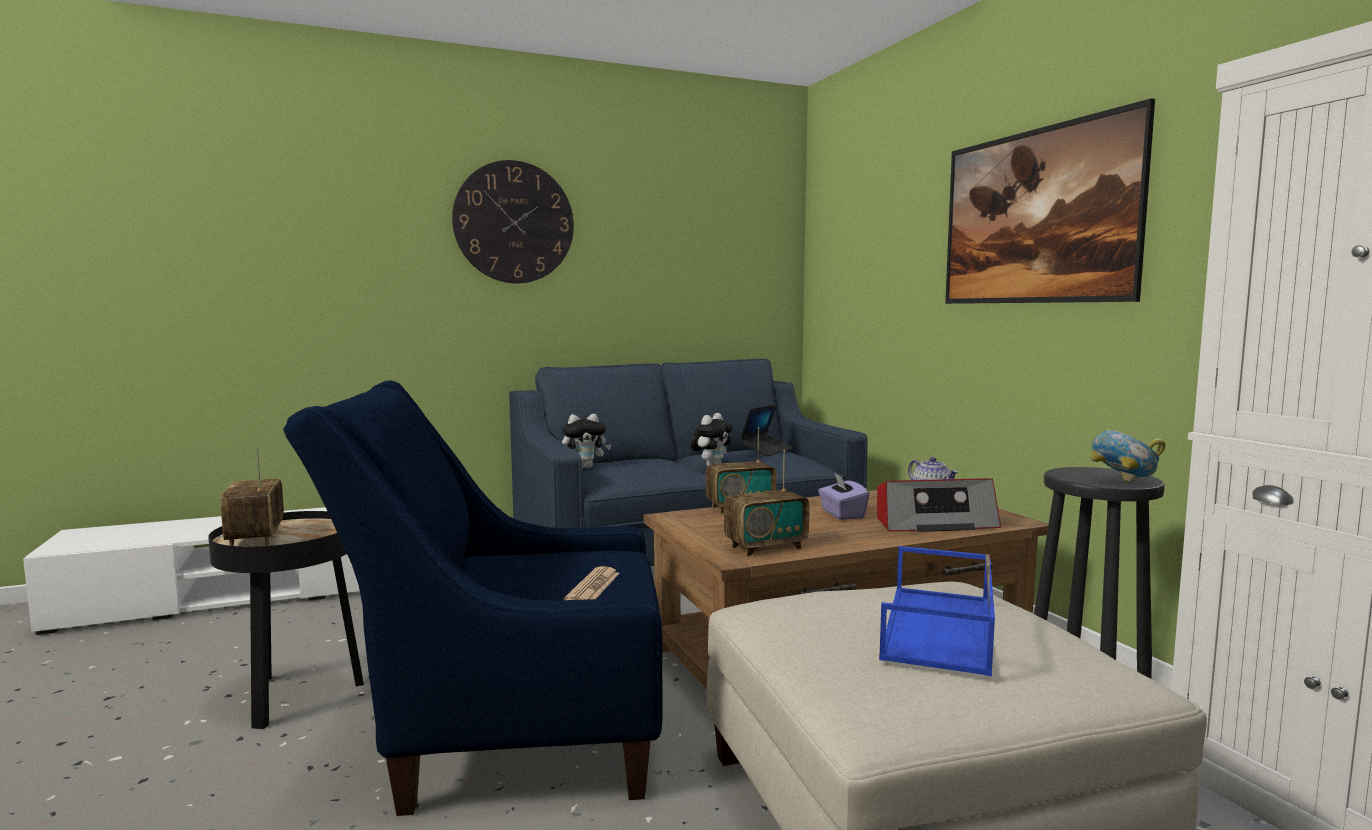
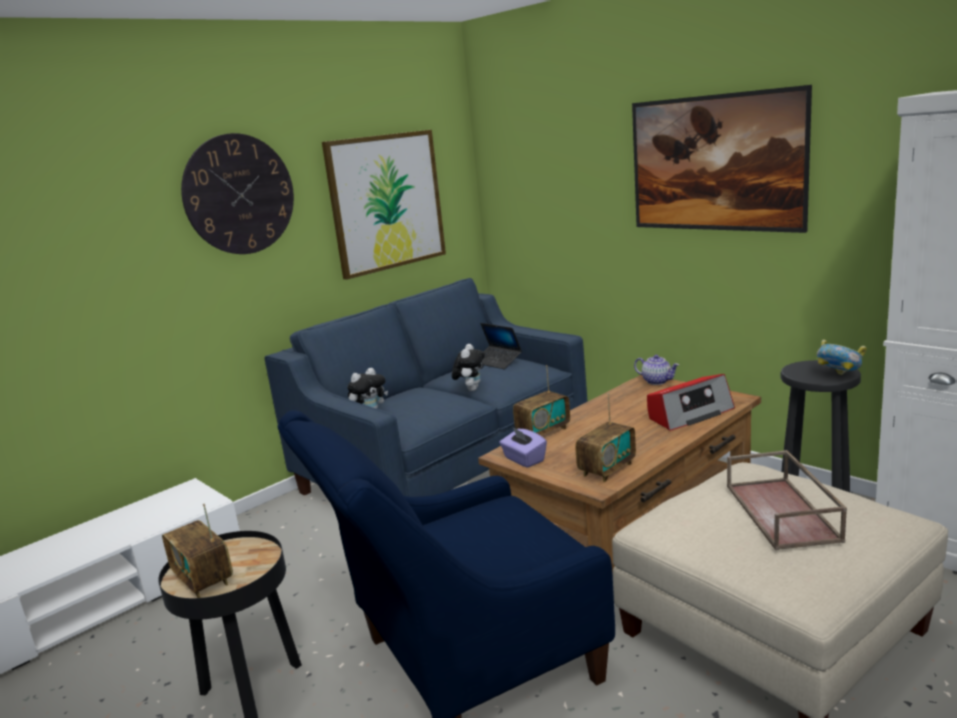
camera: 20 degrees left, 10 degrees up
newspaper [564,566,620,600] -> none
laptop [739,404,793,456] -> laptop turned 120 degrees clockwise [480,323,522,369]
purple tissue box [818,472,869,520] -> purple tissue box moved to [499,428,547,468]
blue tray [879,546,995,677] -> brown tray [727,450,847,550]
none -> picture [322,130,446,280]

